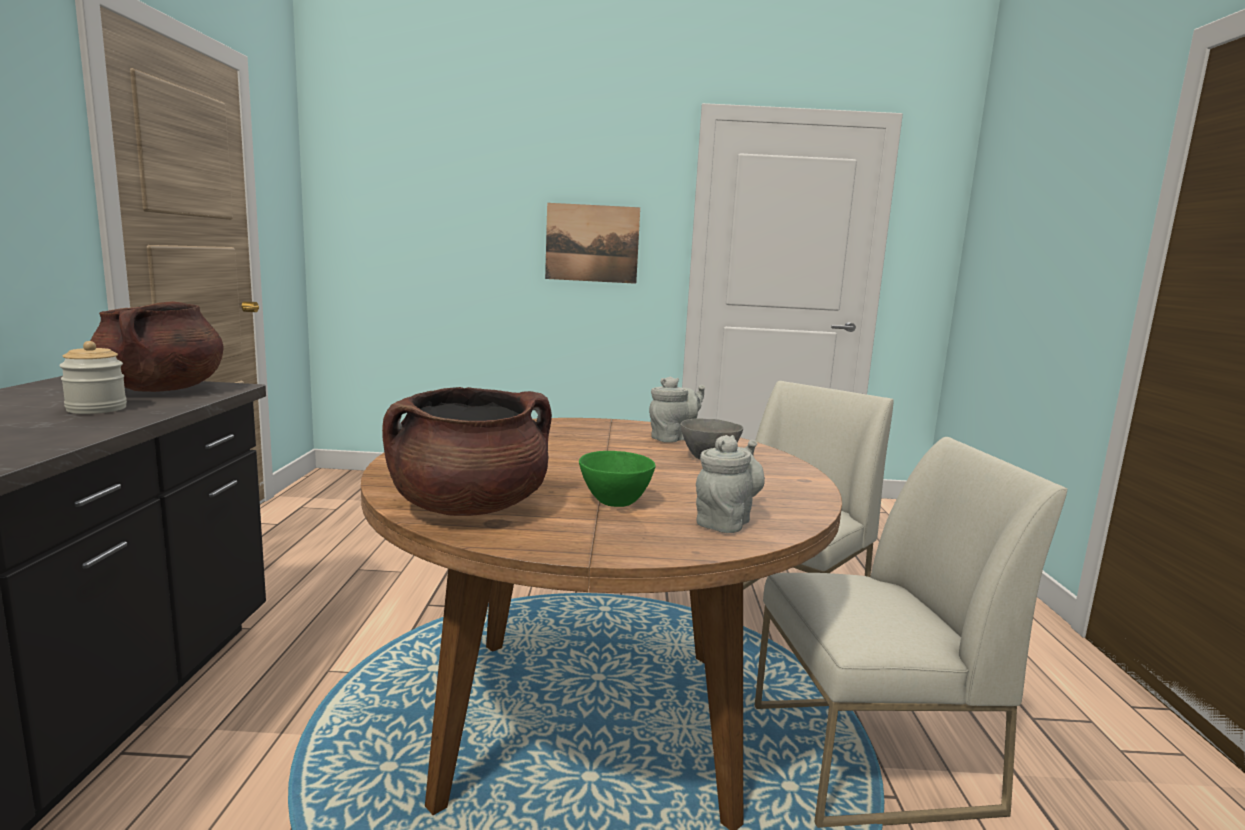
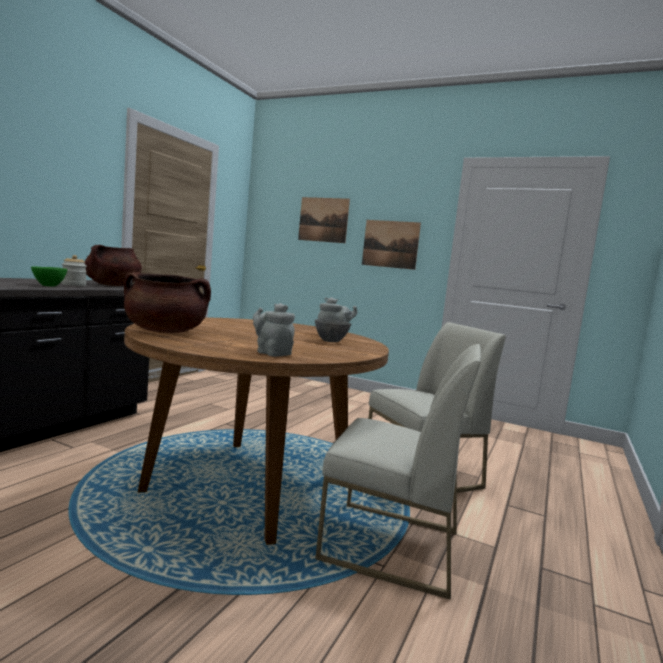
camera: 25 degrees right, 5 degrees down
green bowl [579,451,656,507] -> green bowl moved to [31,266,68,286]
grey teapot [696,435,765,533] -> grey teapot turned 105 degrees counterclockwise [253,303,295,357]
none -> picture [298,197,350,243]

